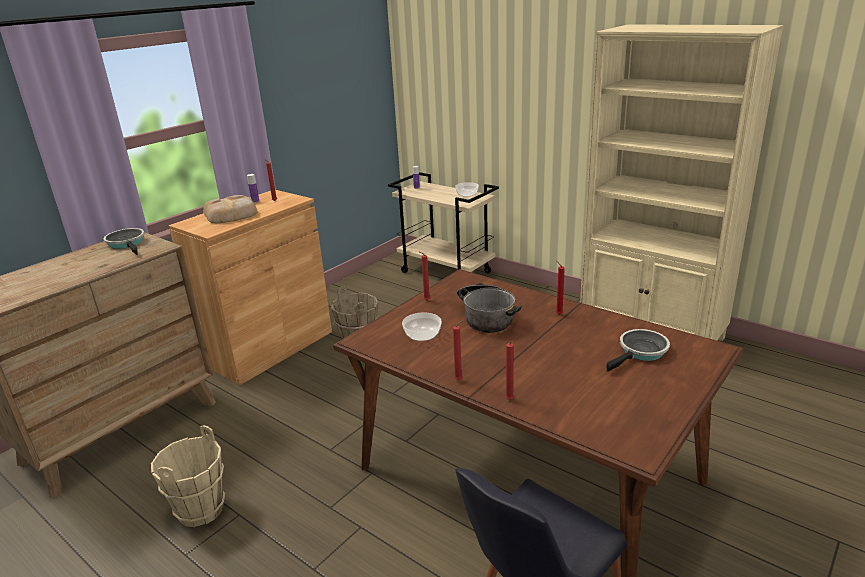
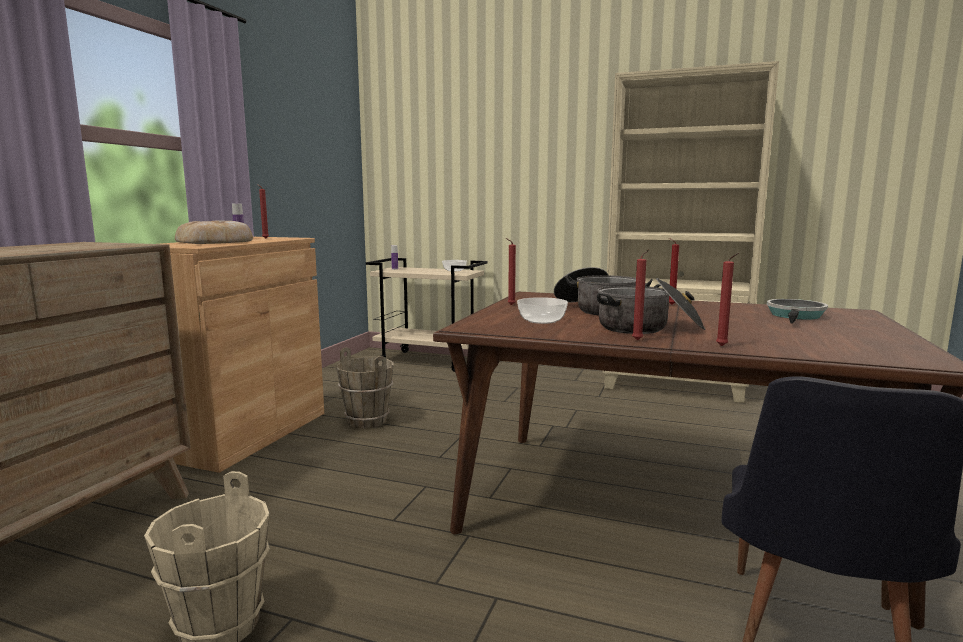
camera: 20 degrees left, 15 degrees down
frying pan [104,228,145,255] -> none
none -> cooking pot [597,278,705,334]

